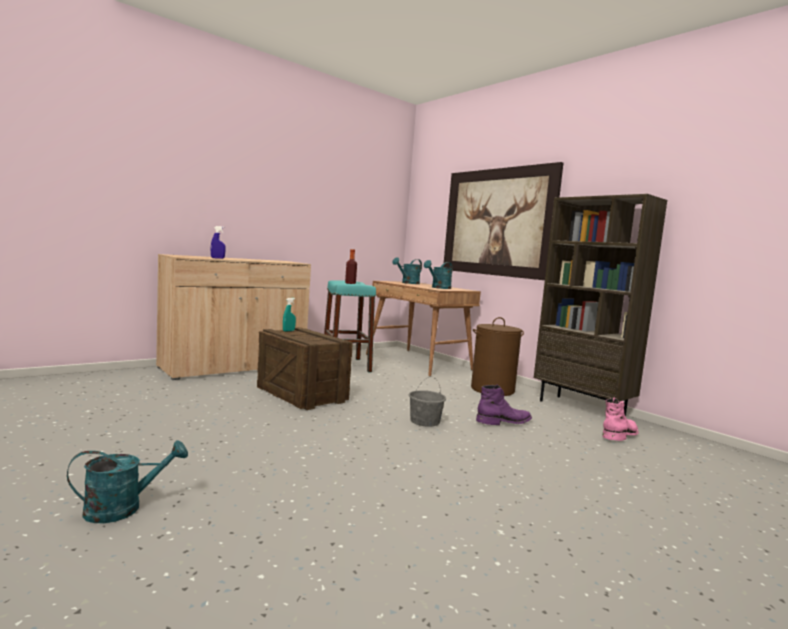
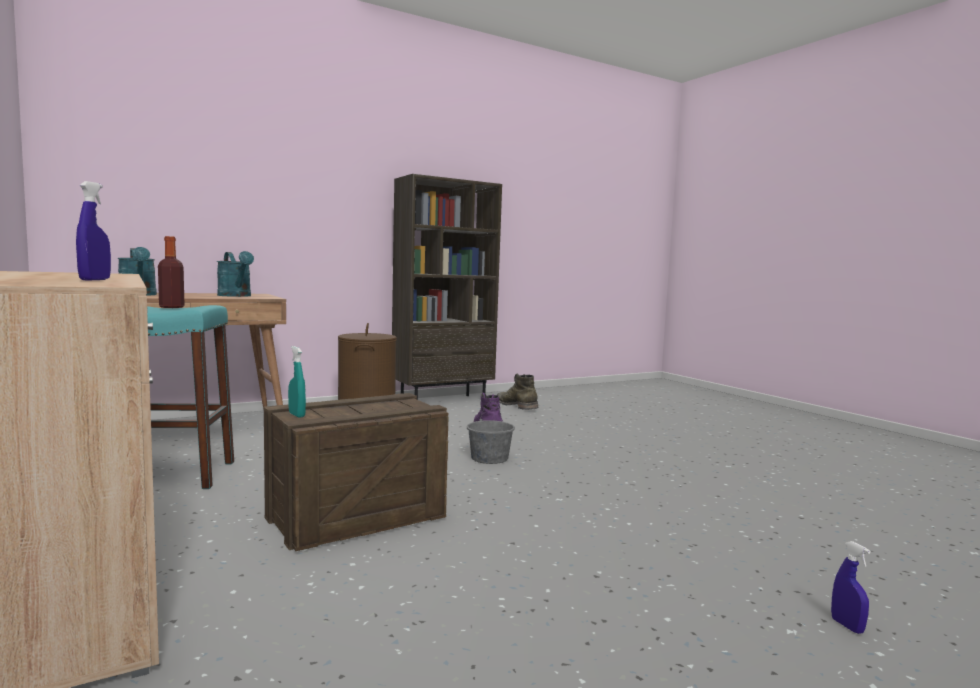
camera: 80 degrees left, 0 degrees up
turquoise watering can [67,440,188,523] -> blue spray bottle [831,541,871,634]
picture [443,162,563,280] -> none
pink boot [602,397,639,441] -> green boot [497,374,538,410]

